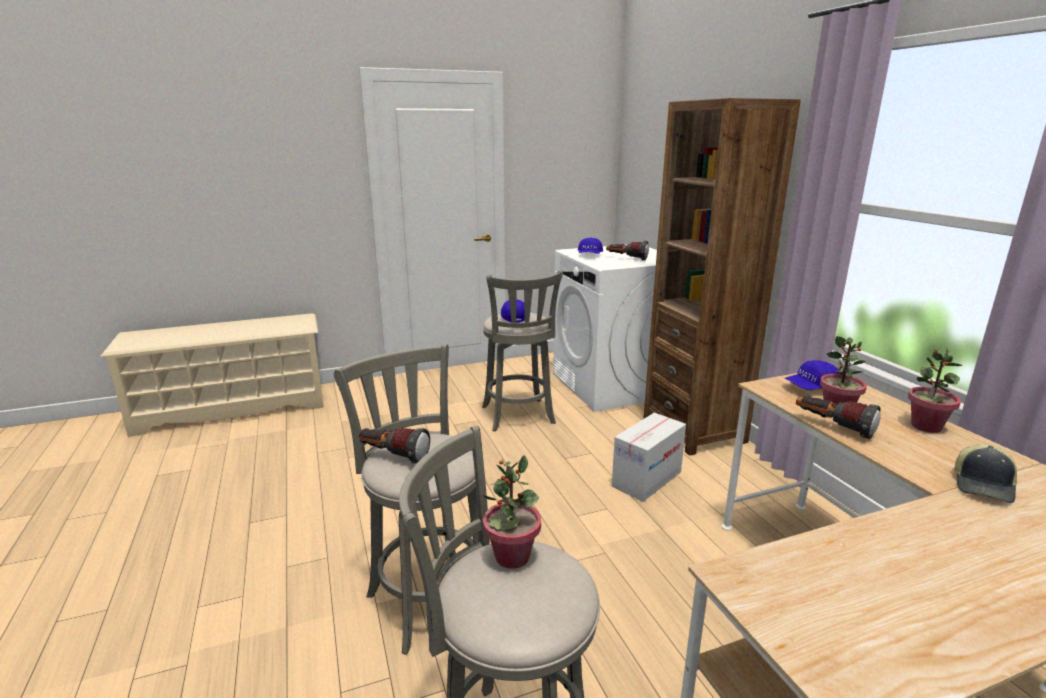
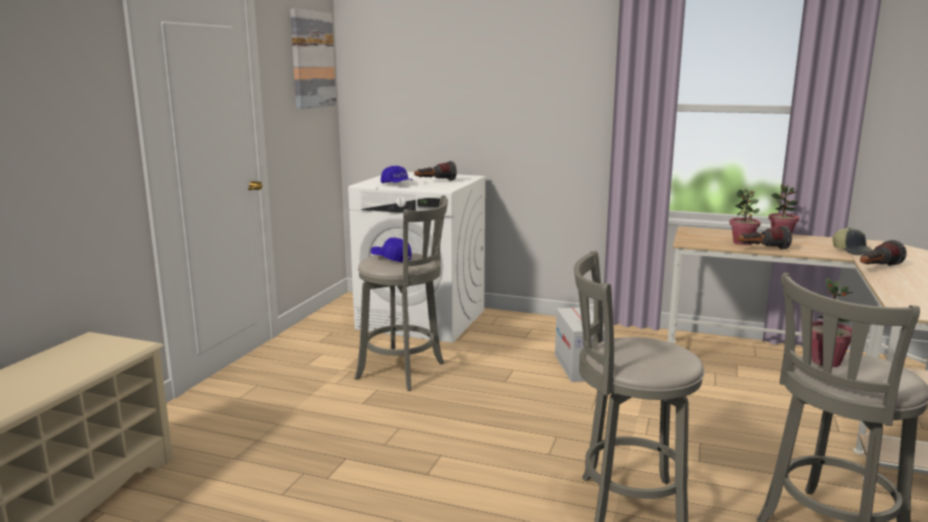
camera: 50 degrees left, 5 degrees down
flashlight [359,428,430,464] -> flashlight moved to [860,240,906,266]
brown bookcase [644,98,801,456] -> none
blue cap [784,360,839,390] -> none
none -> picture [290,8,336,109]

